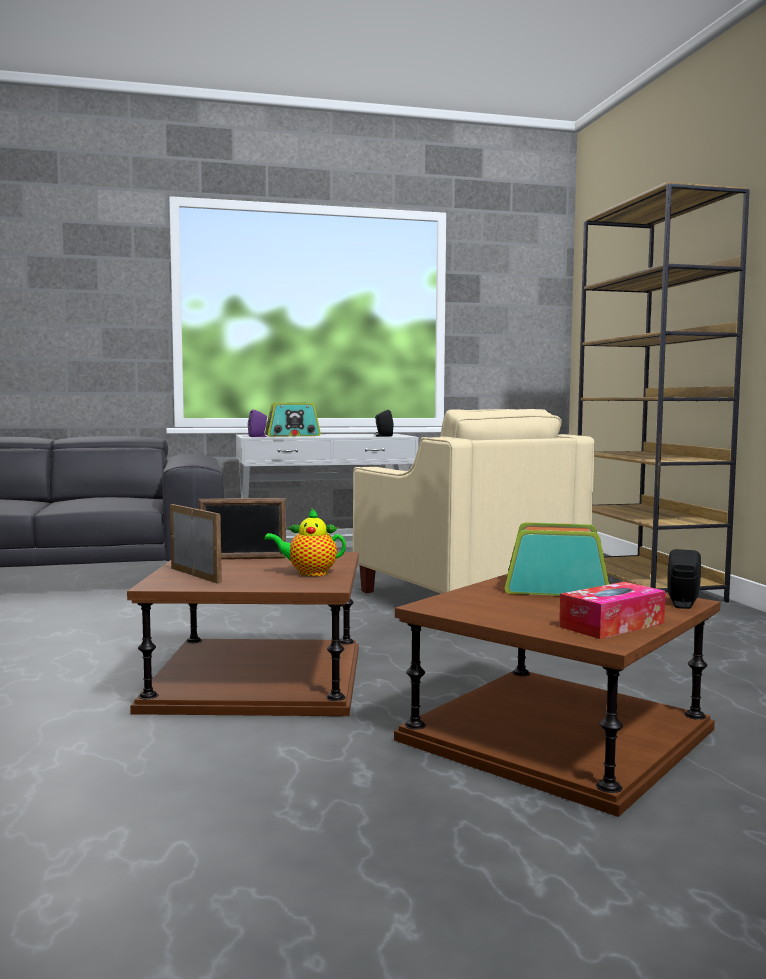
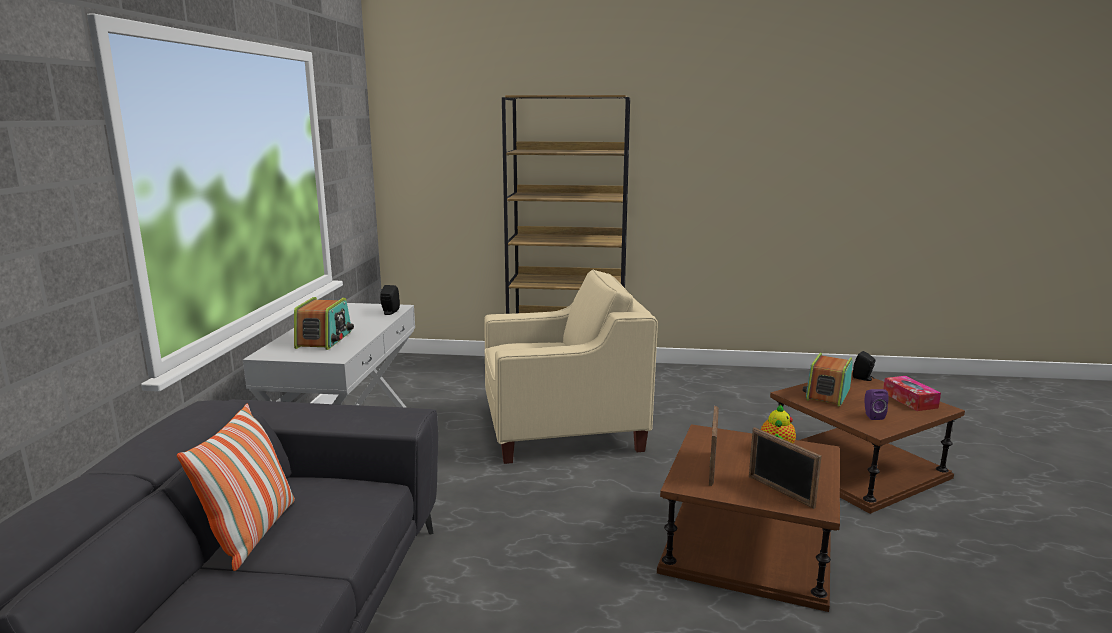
camera: 70 degrees left, 10 degrees up
picture frame [170,504,222,584] -> picture frame turned 105 degrees counterclockwise [749,427,822,509]
purple speaker [248,410,267,437] -> purple speaker moved to [864,389,889,420]
none -> pillow [177,404,295,571]

